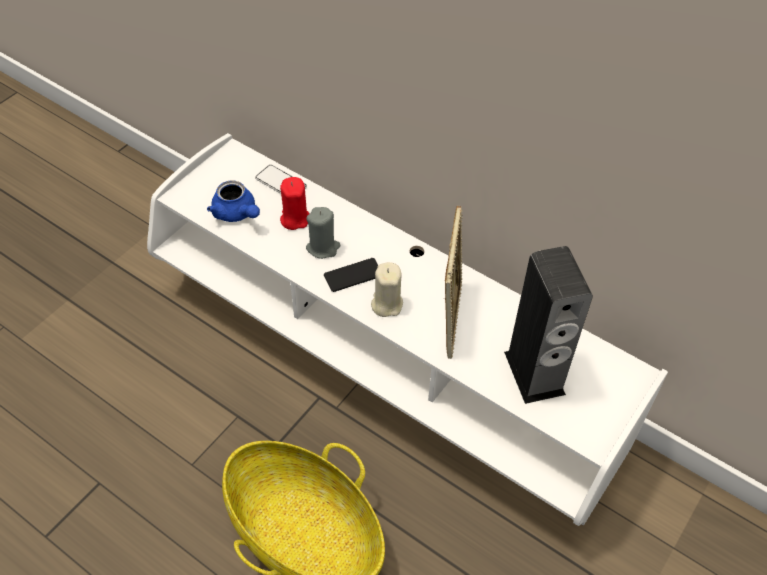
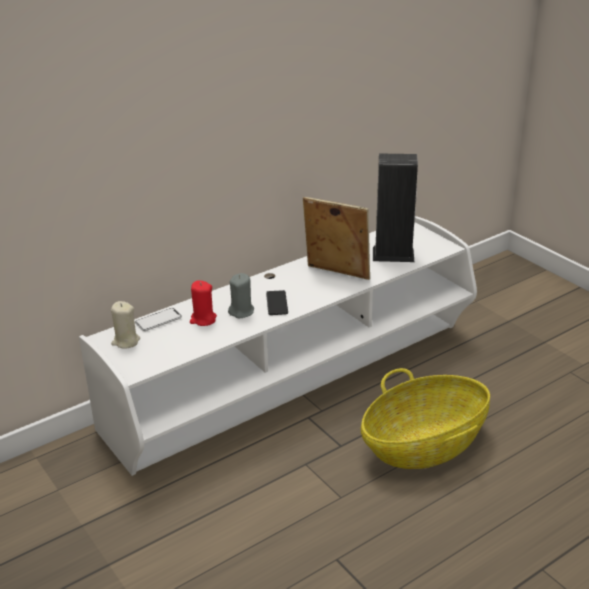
camera: 70 degrees left, 20 degrees down
blue teapot [207,181,260,222] -> none
beige candle [371,262,403,317] -> beige candle moved to [111,301,140,349]

